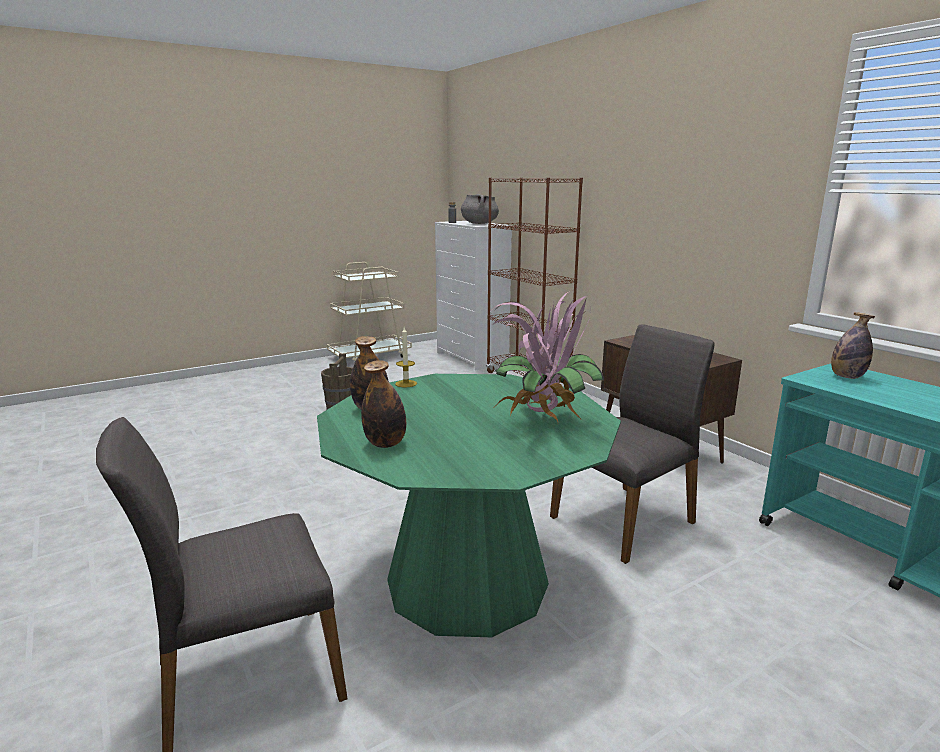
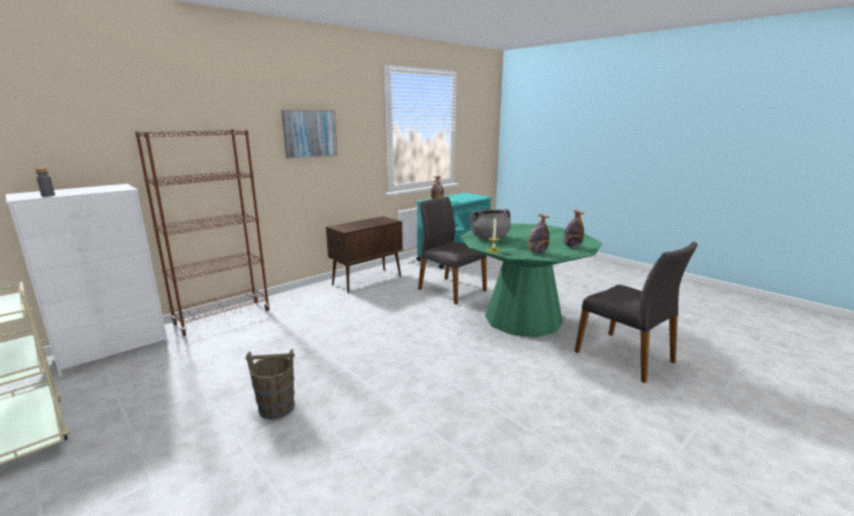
camera: 100 degrees left, 0 degrees up
grey cooking pot [461,194,499,224] -> grey cooking pot moved to [470,209,511,240]
potted plant [489,291,604,422] -> none
none -> picture [281,110,337,159]

